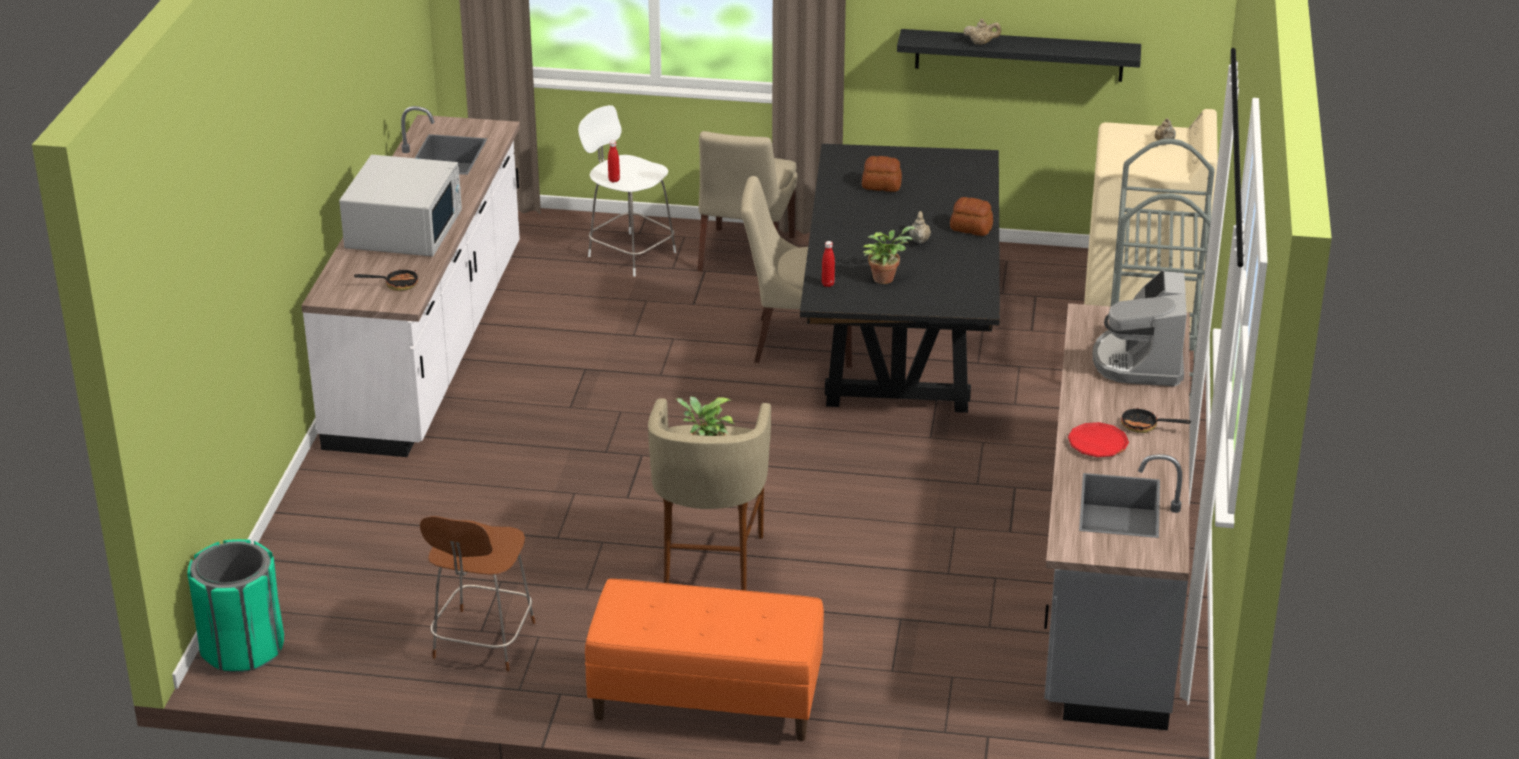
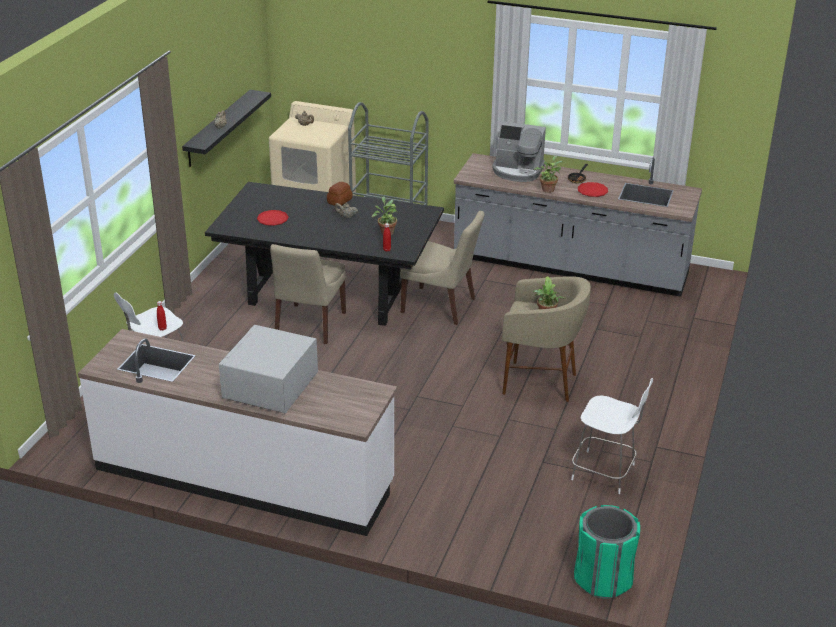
camera: 80 degrees left, 0 degrees up
white microwave [339,154,462,257] -> white microwave turned 90 degrees counterclockwise [219,325,318,413]
frying pan [354,267,418,291] -> none
brown stool [420,516,535,671] -> white stool [571,378,653,494]
orange bench [585,579,824,741] -> none
beige chair [698,131,797,271] -> beige chair moved to [400,211,485,325]
bread [862,156,902,192] -> red plate [257,210,289,226]
none -> potted plant [534,156,563,193]

